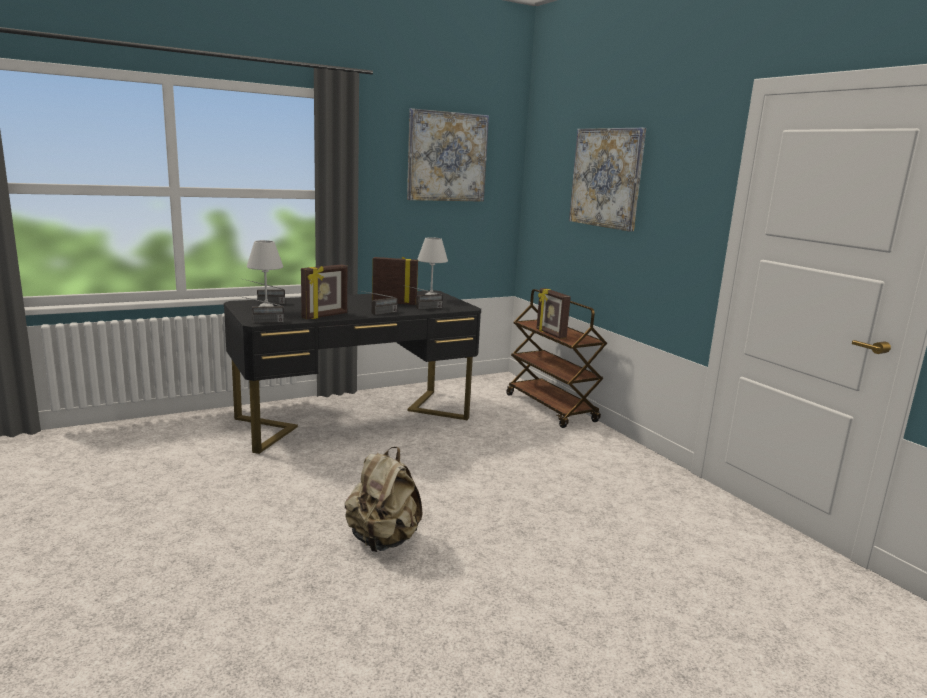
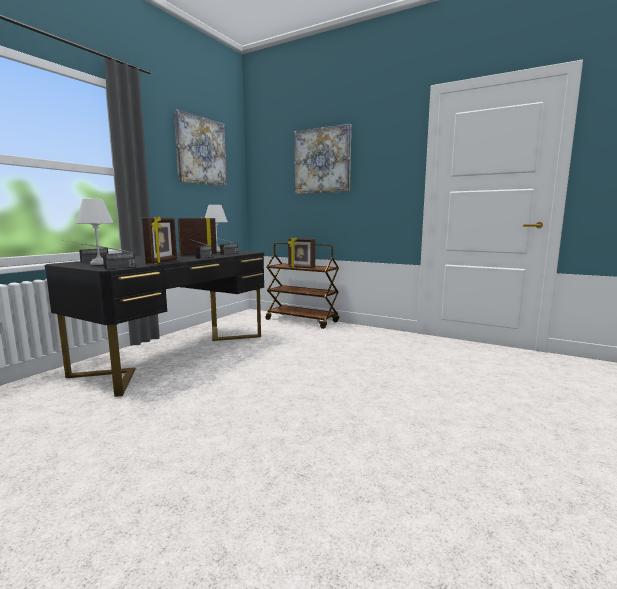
camera: 30 degrees left, 5 degrees down
beige backpack [345,447,422,552] -> none

